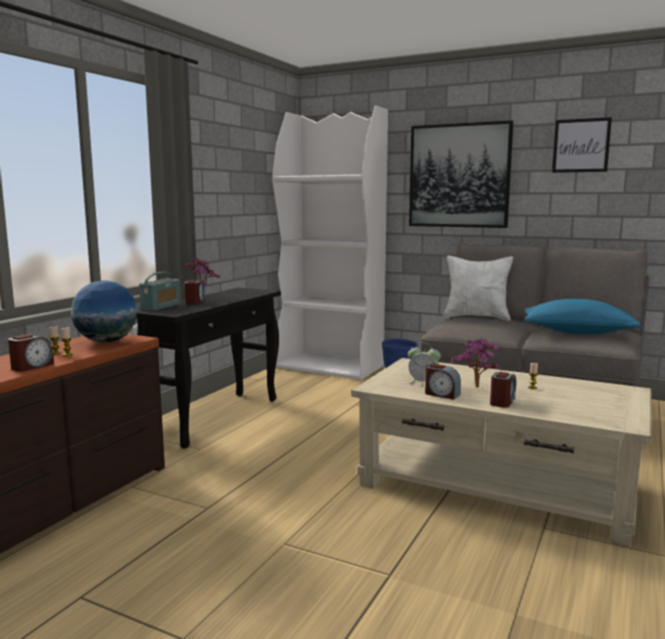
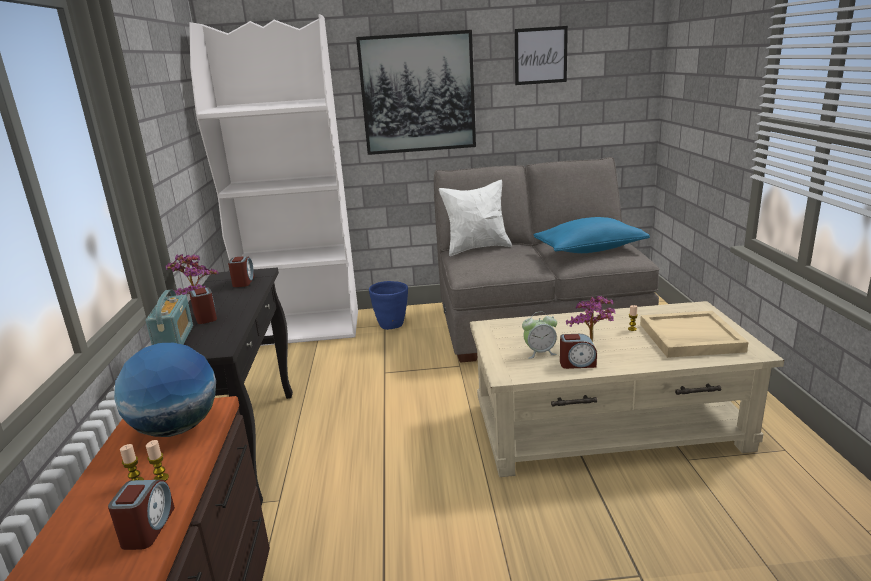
camera: 30 degrees left, 10 degrees up
alarm clock [490,372,516,408] -> alarm clock moved to [228,256,255,287]
none -> beige tray [640,311,748,358]

